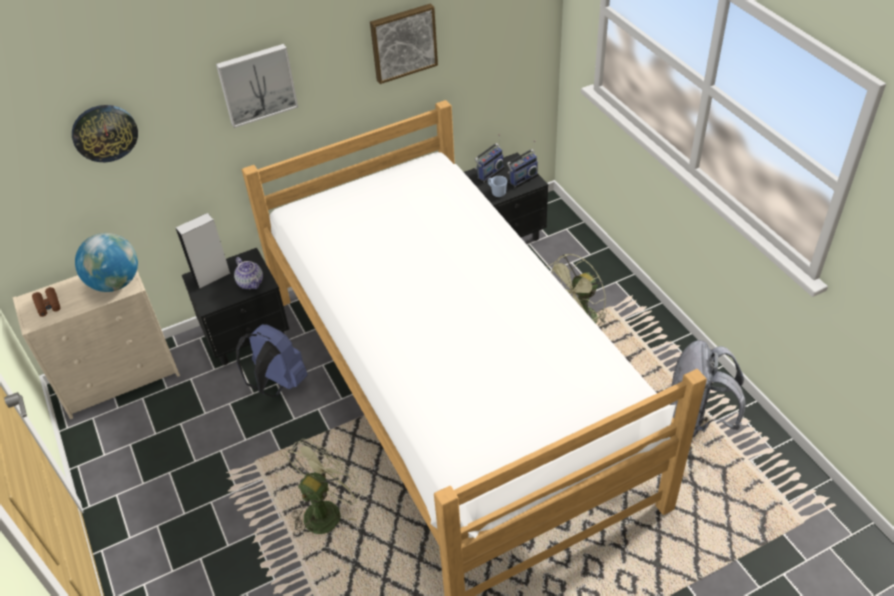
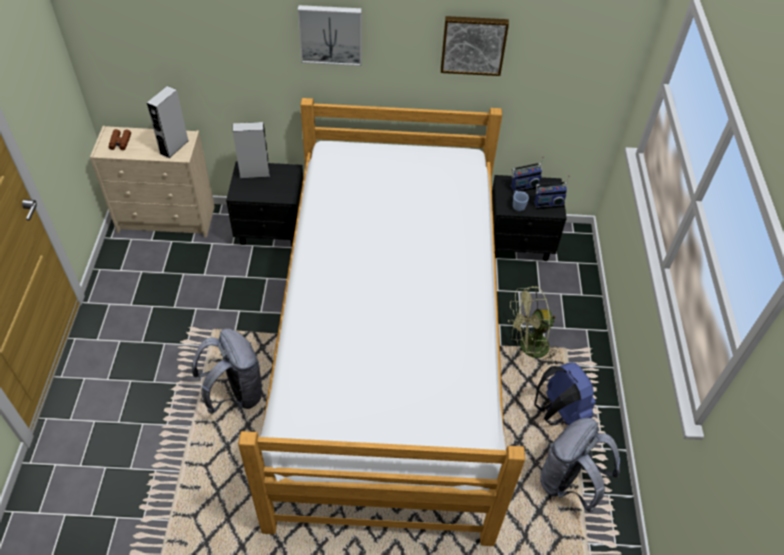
camera: 25 degrees right, 5 degrees up
wall clock [72,105,138,162] -> none
globe [75,233,138,292] -> grey speaker [147,86,189,158]
teapot [234,257,263,289] -> none
blue backpack [236,324,308,397] -> blue backpack moved to [534,362,596,426]
green fan [285,439,365,536] -> grey backpack [192,328,263,414]

